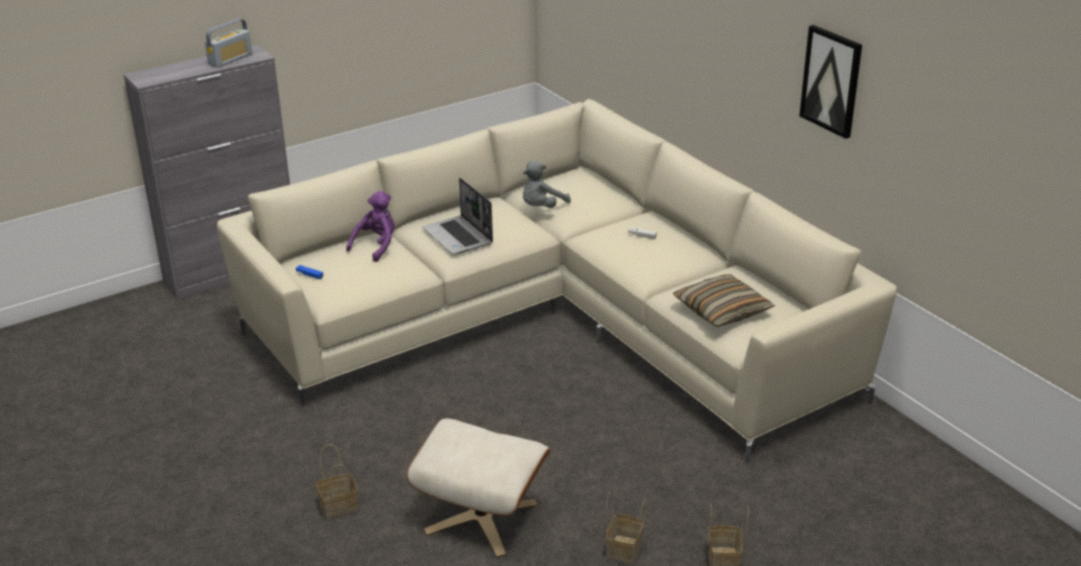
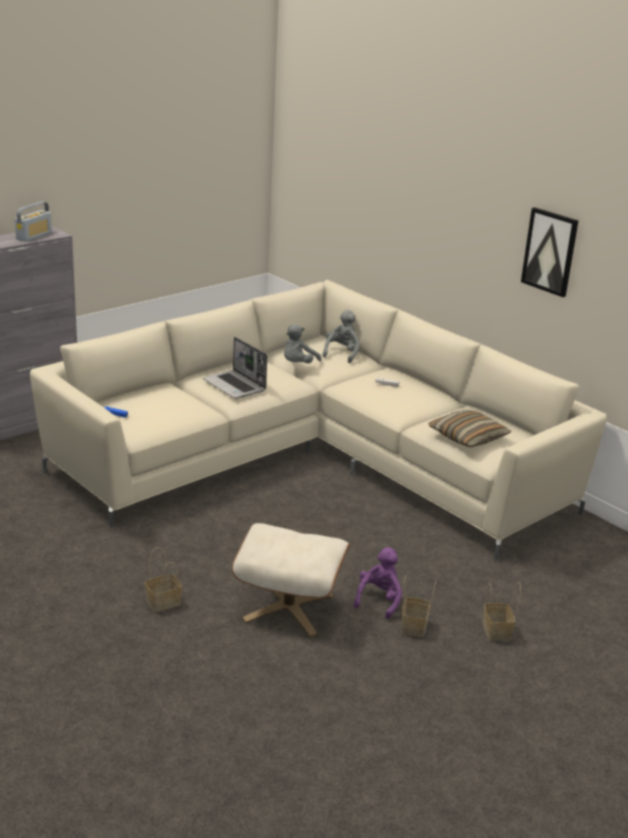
camera: 10 degrees left, 5 degrees down
purple plush toy [346,191,395,262] -> purple plush toy moved to [354,547,402,619]
none -> grey plush toy [322,310,360,363]

